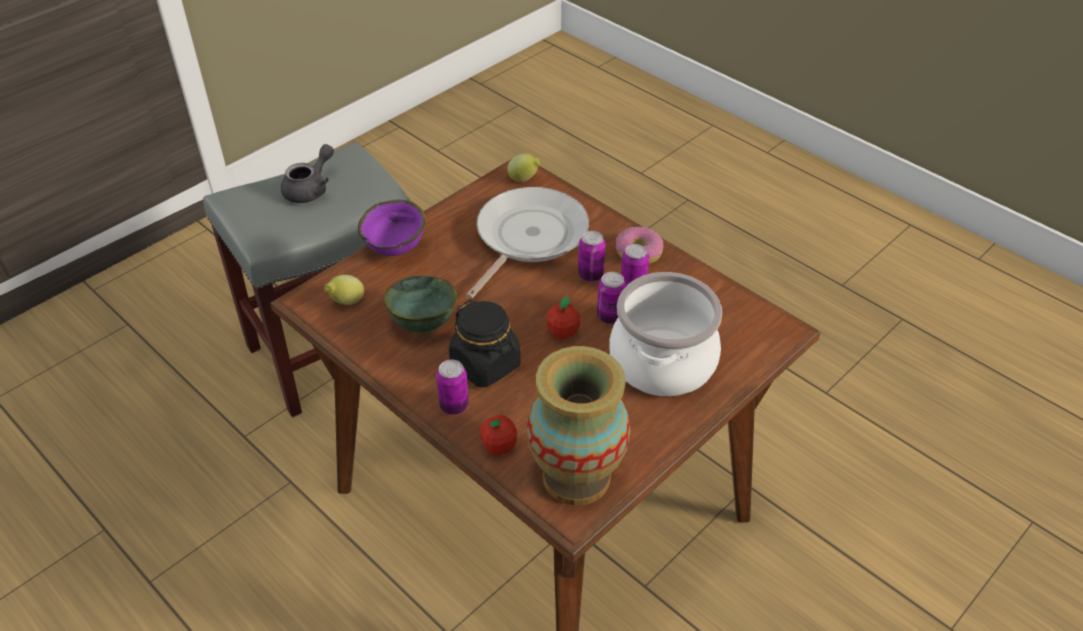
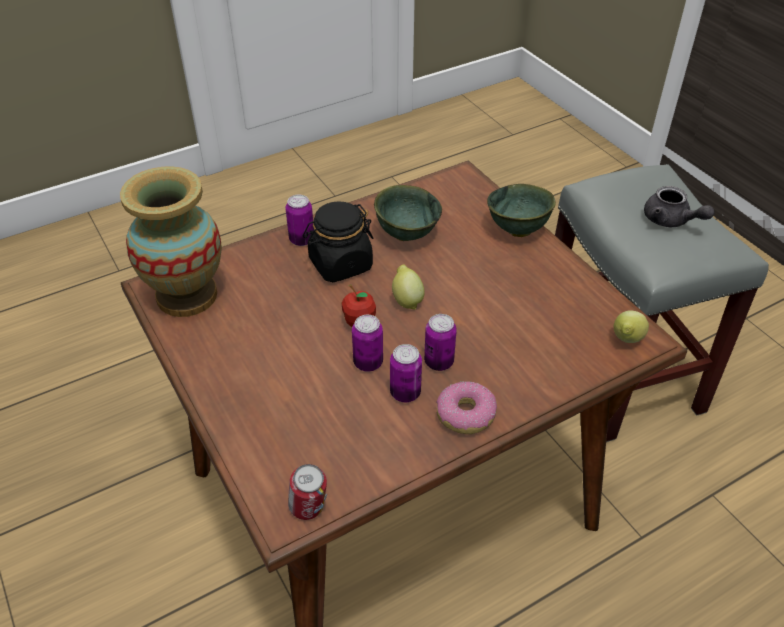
camera: 105 degrees right, 0 degrees up
lemon [325,275,364,305] -> lemon moved to [392,264,425,310]
purple bowl [358,199,425,256] -> green bowl [487,184,556,237]
frying pan [466,187,589,299] -> none
apple [480,408,517,456] -> none
cooking pot [610,272,722,396] -> none
none -> can [288,464,327,520]

